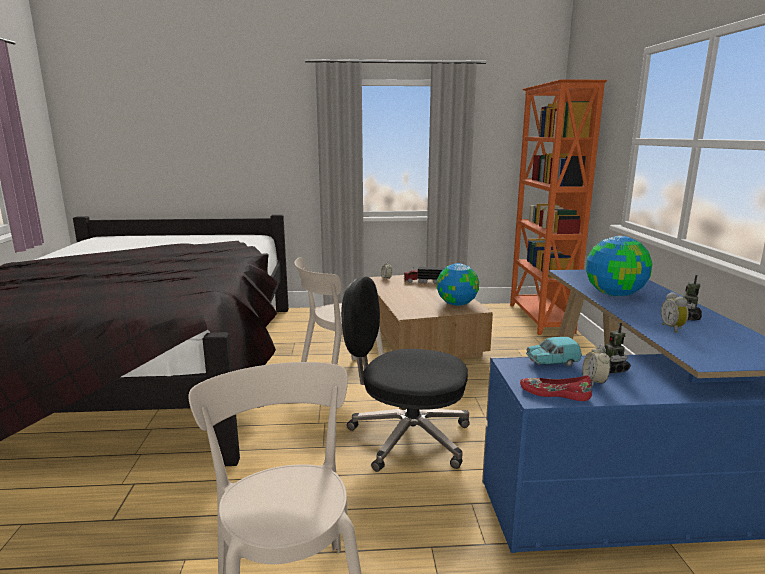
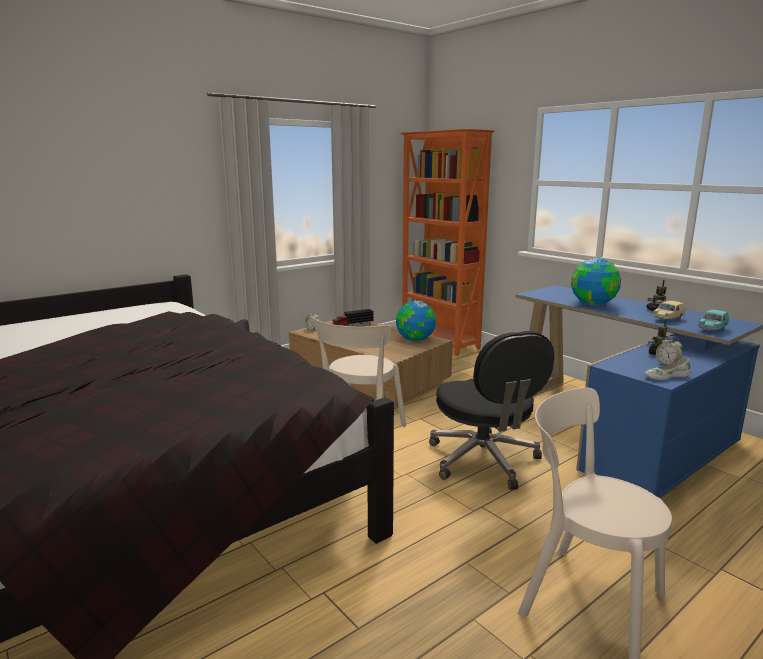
camera: 35 degrees left, 0 degrees up
black office chair [341,277,470,472] -> black office chair turned 90 degrees counterclockwise [429,331,554,490]
red shoe [520,375,592,401] -> white shoe [644,357,691,380]
turquoise toy car [526,337,582,367] -> turquoise toy car moved to [698,310,729,332]
alarm clock [661,292,689,333] -> beige toy car [652,301,685,321]

